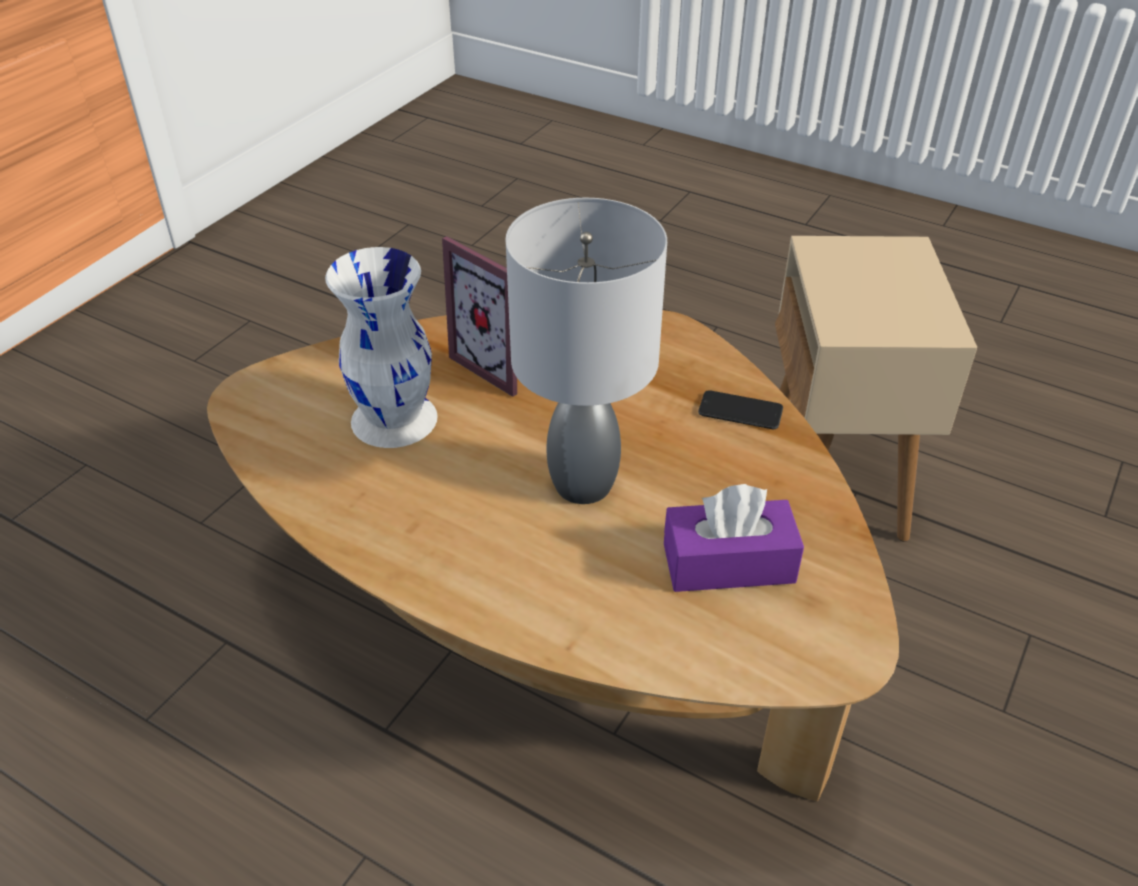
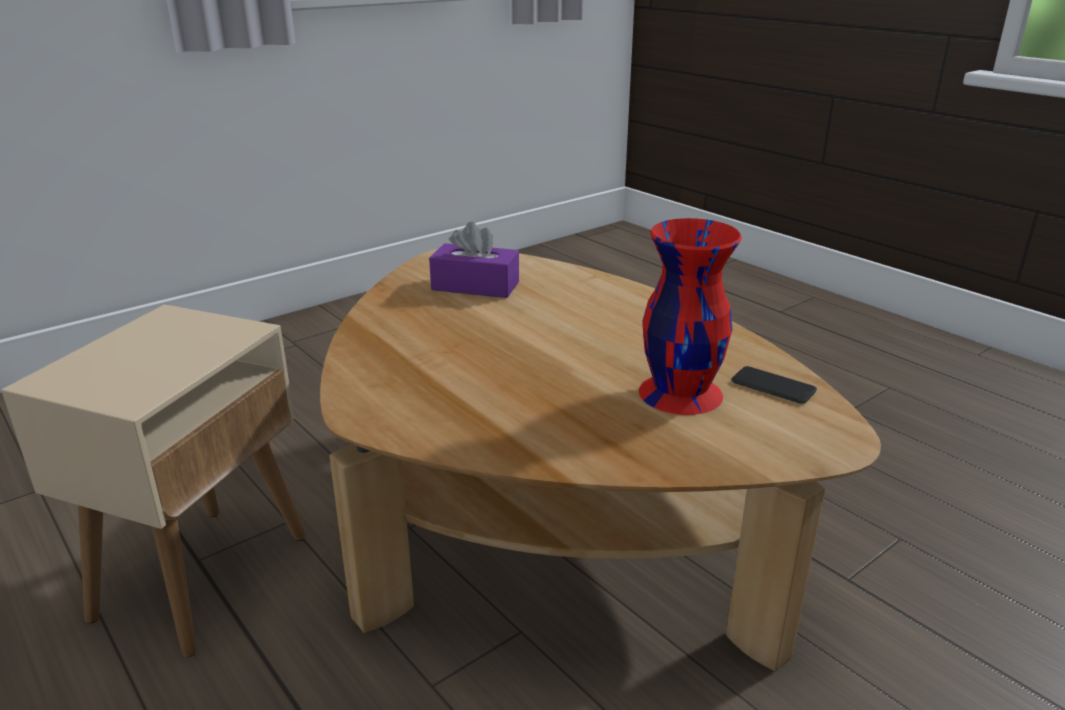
camera: 160 degrees left, 15 degrees down
white vase [325,247,438,448] -> red vase [639,218,742,415]
picture frame [442,236,517,397] -> none
grey table lamp [506,198,667,504] -> none
phone [698,390,783,429] -> phone moved to [731,366,817,404]

